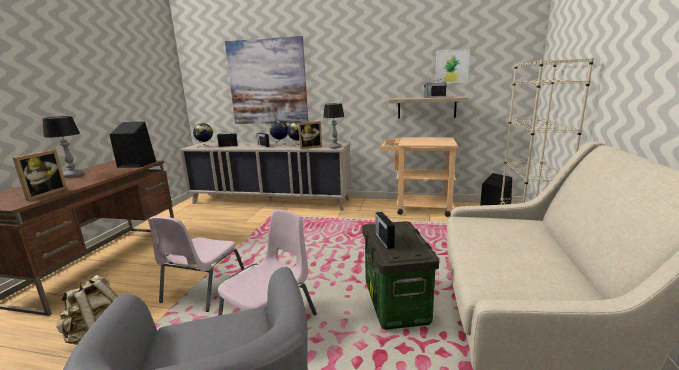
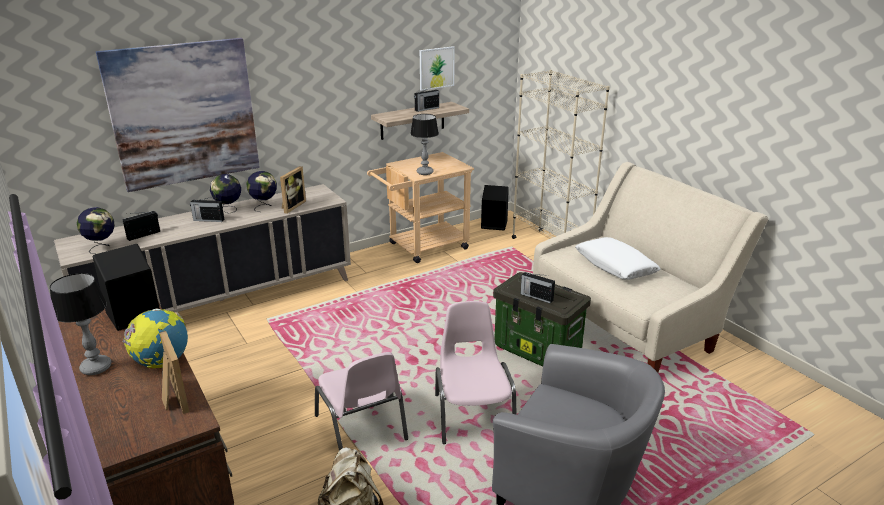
camera: 45 degrees left, 10 degrees up
table lamp [323,103,344,149] -> table lamp moved to [410,114,439,175]
none -> globe [123,308,188,369]
none -> white pillow [575,237,661,280]

